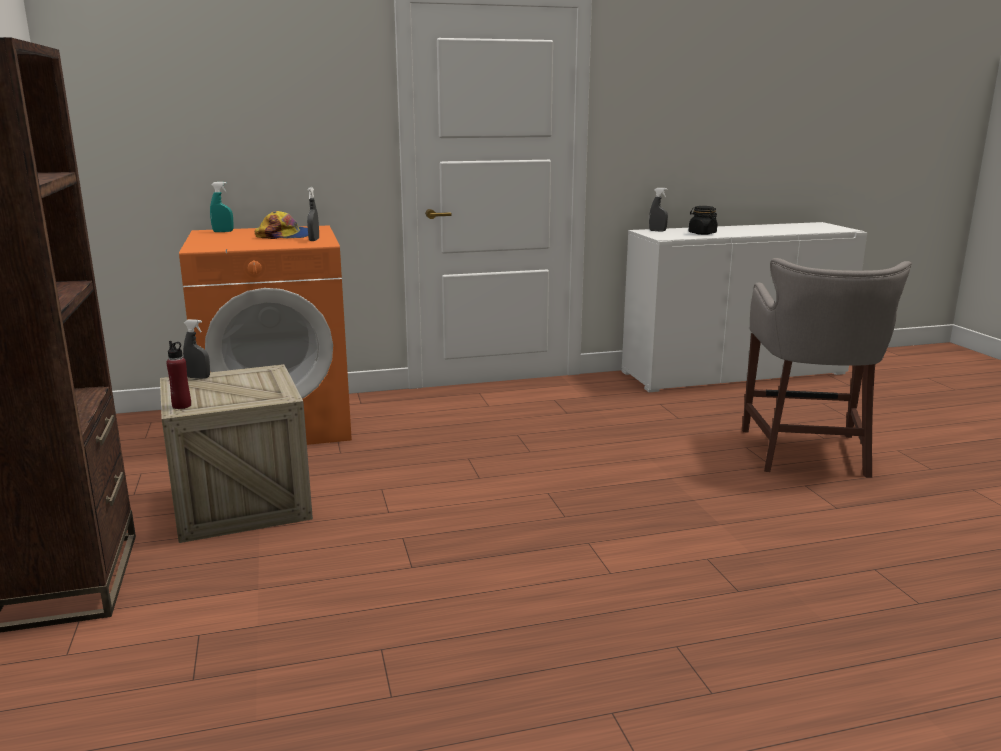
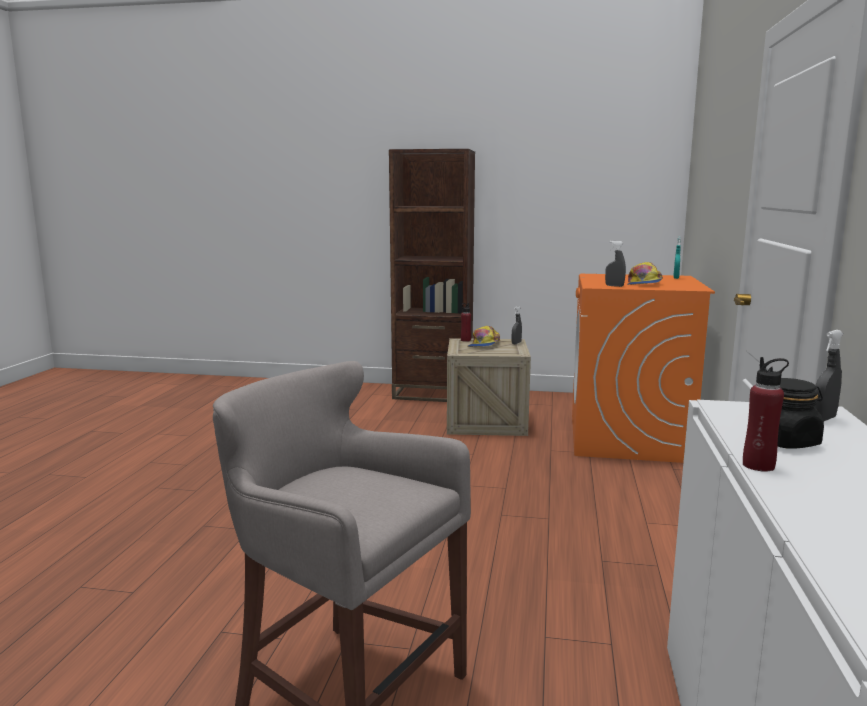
camera: 115 degrees right, 5 degrees down
none -> cap [467,326,500,347]
none -> red bottle [743,357,789,472]

